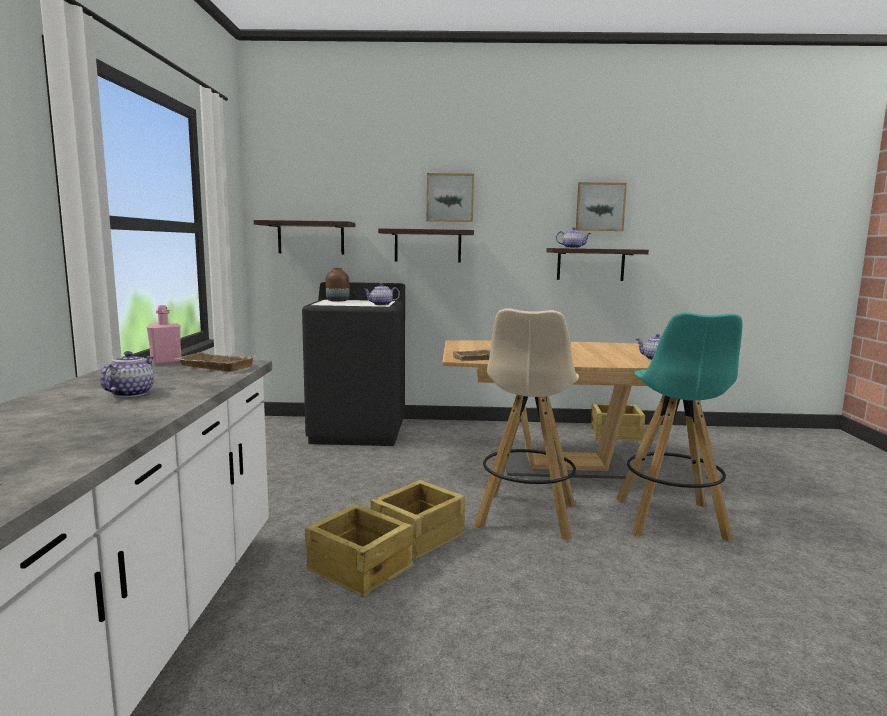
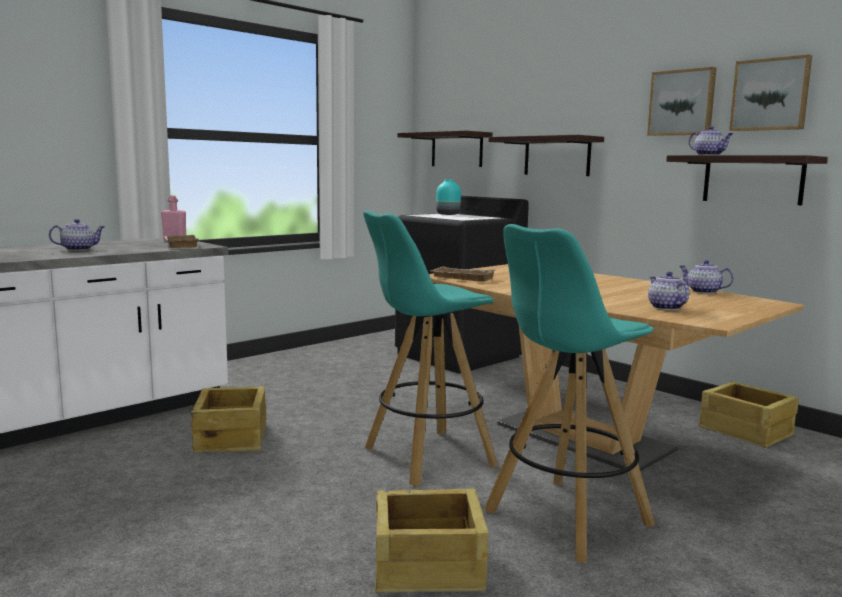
camera: 45 degrees right, 0 degrees up
brown vase [326,268,349,302] -> turquoise vase [436,180,461,215]
teapot [364,283,400,305] -> teapot moved to [679,260,734,294]
crate [371,480,465,561] -> crate moved to [375,488,488,593]
picture [427,173,474,222] -> picture moved to [647,67,716,136]
beige stool [474,308,579,540] -> turquoise stool [363,211,498,486]

